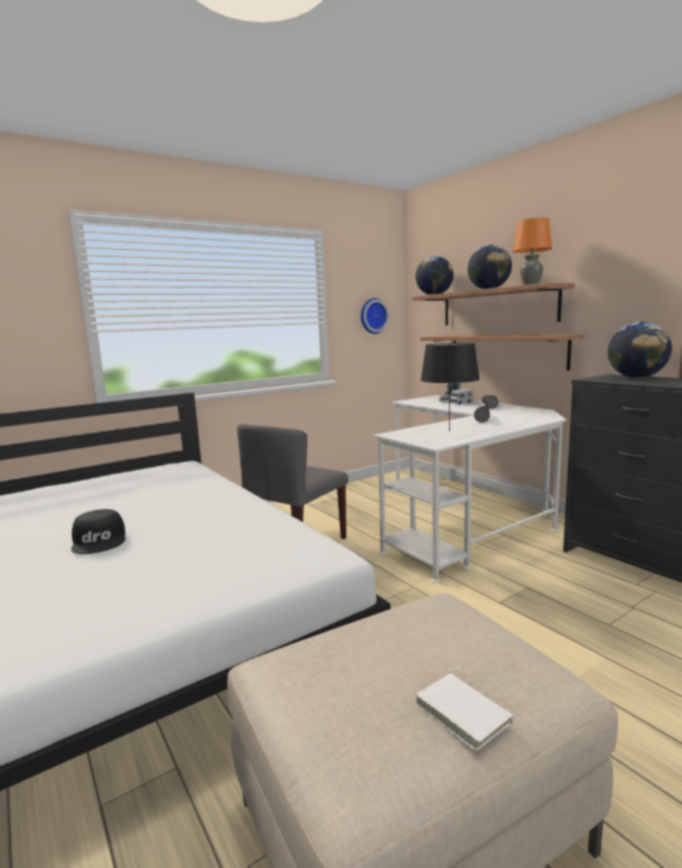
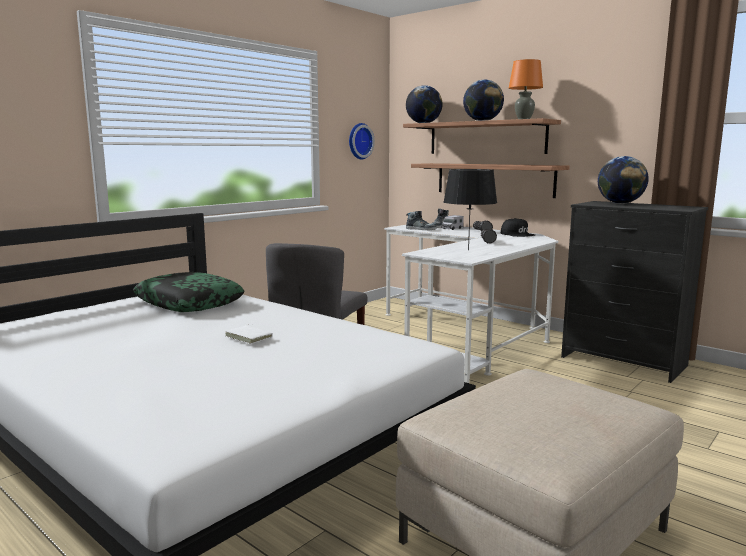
camera: 15 degrees left, 0 degrees up
black cap [71,509,125,554] -> black cap moved to [501,218,535,237]
white book [415,667,514,751] -> white book moved to [225,324,273,344]
none -> pillow [133,272,244,312]
none -> shoe [406,211,436,230]

